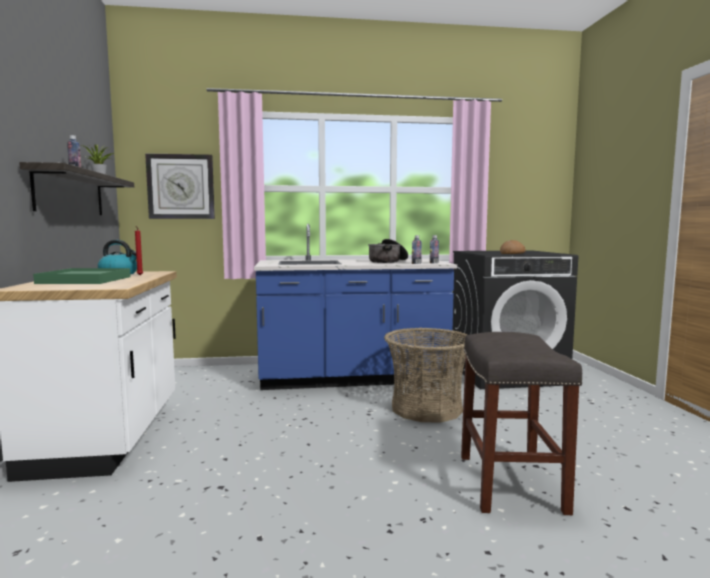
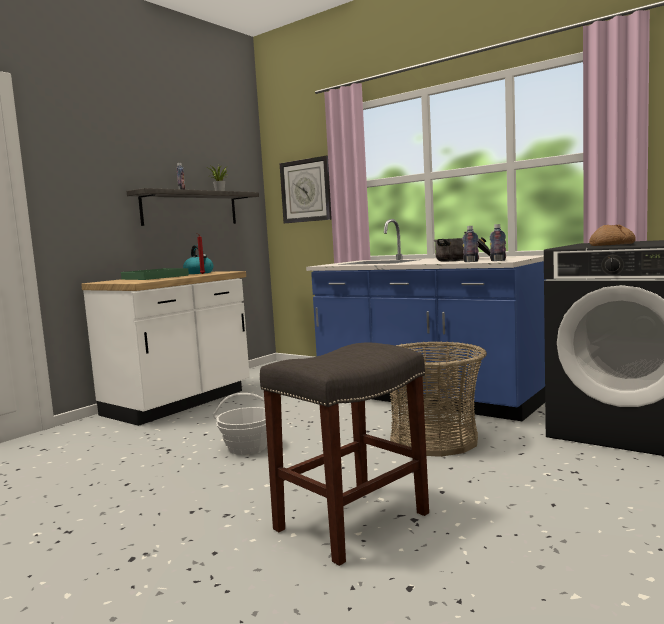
camera: 45 degrees right, 0 degrees up
none -> basket [213,393,267,455]

